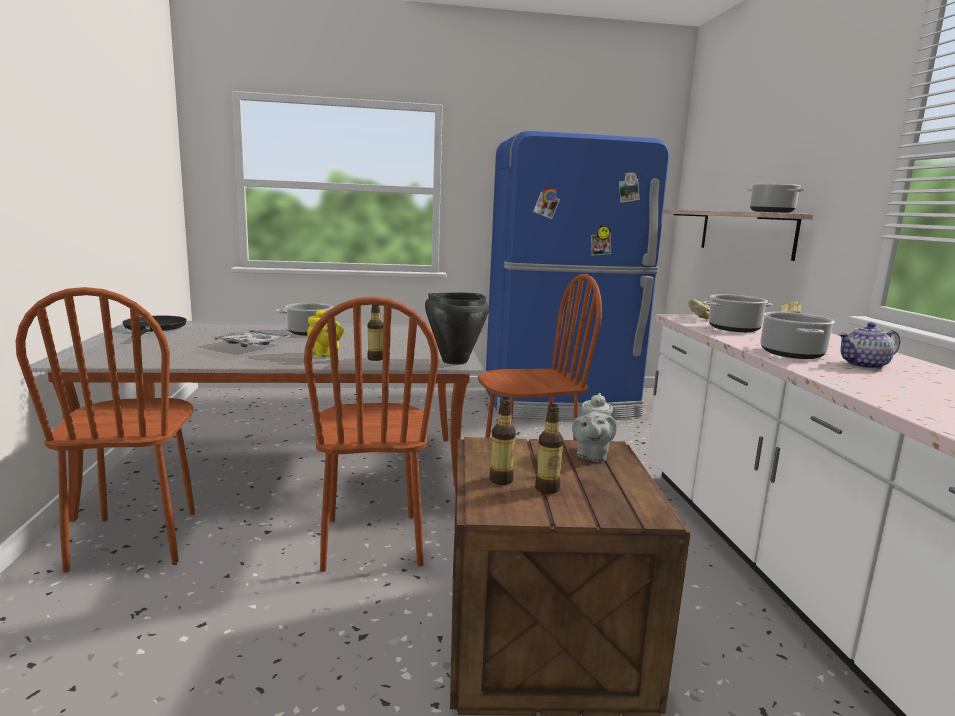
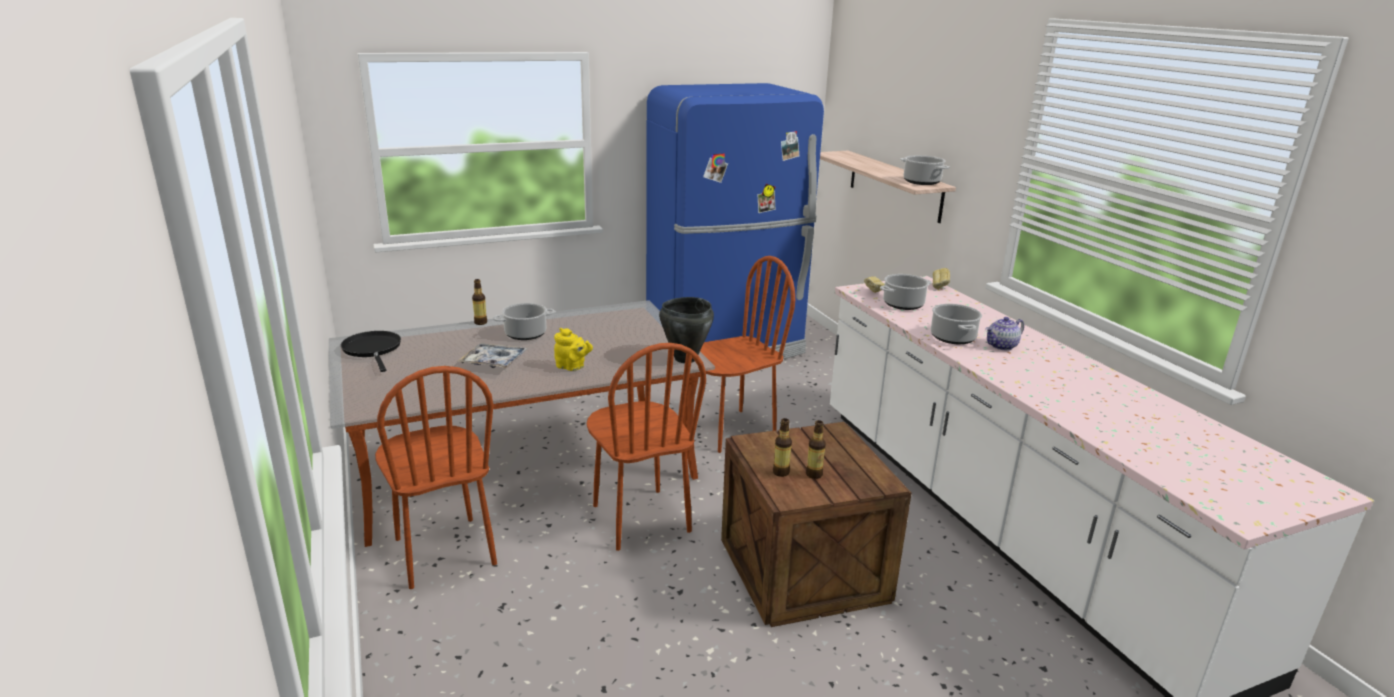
camera: 15 degrees left, 10 degrees up
bottle [367,304,383,361] -> bottle moved to [472,279,487,325]
grey teapot [572,393,617,462] -> none

